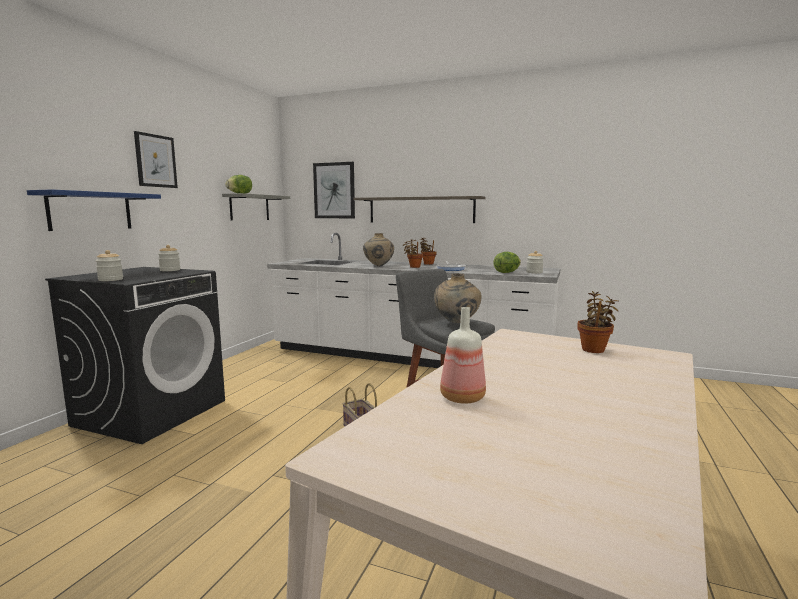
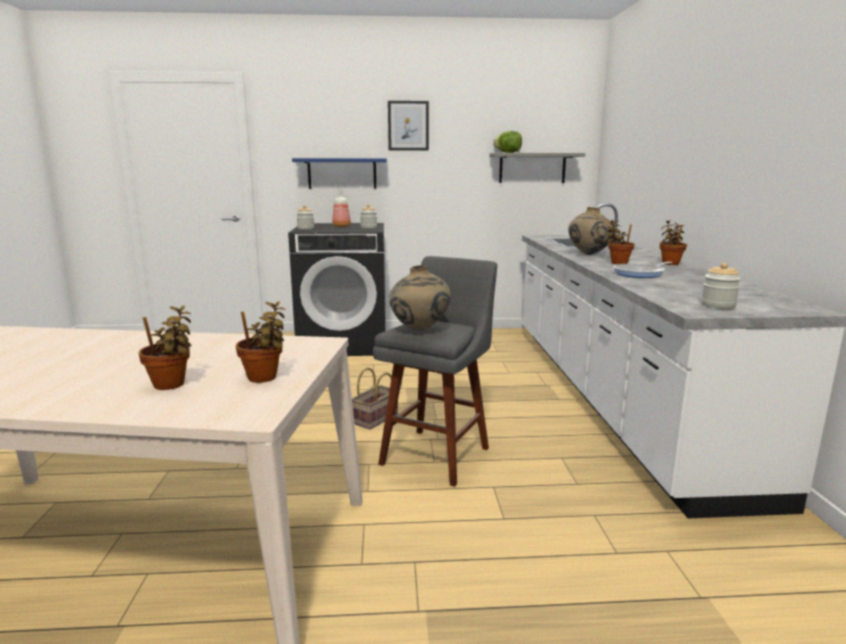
camera: 65 degrees right, 5 degrees up
picture [313,162,355,218] -> none
shelf [354,196,486,223] -> none
bottle [440,307,486,404] -> bottle moved to [332,188,351,227]
lettuce [493,252,521,273] -> none
none -> potted plant [138,306,191,390]

